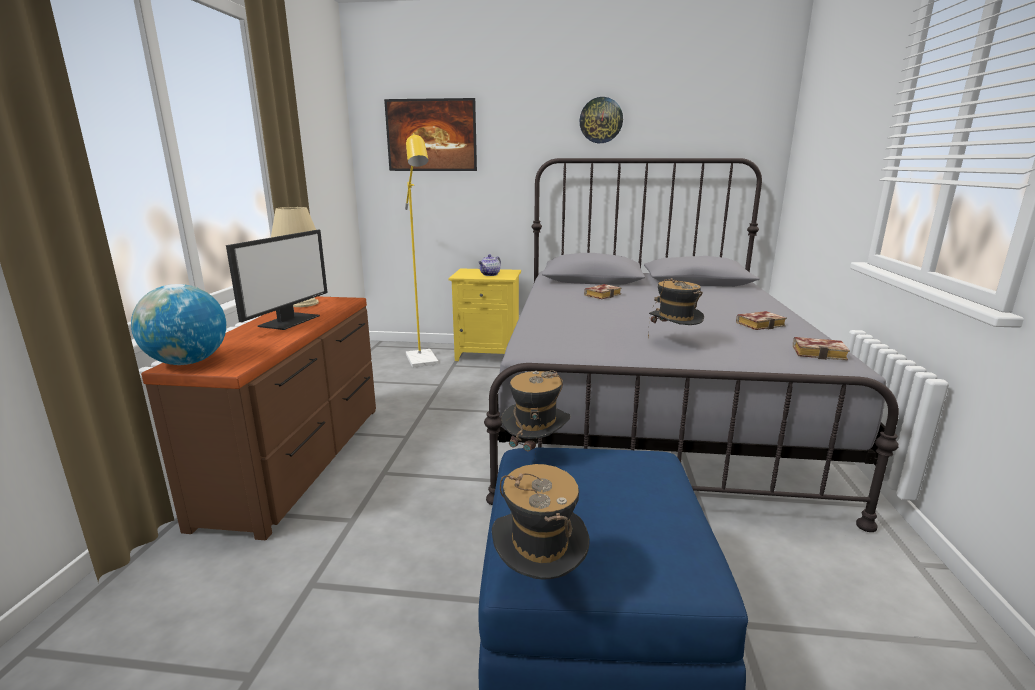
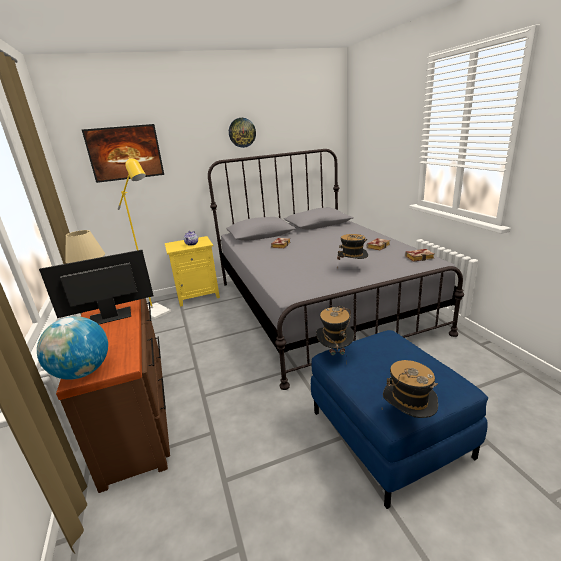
camera: 25 degrees left, 5 degrees up
monitor [226,230,328,330] -> monitor turned 105 degrees counterclockwise [39,250,154,324]

